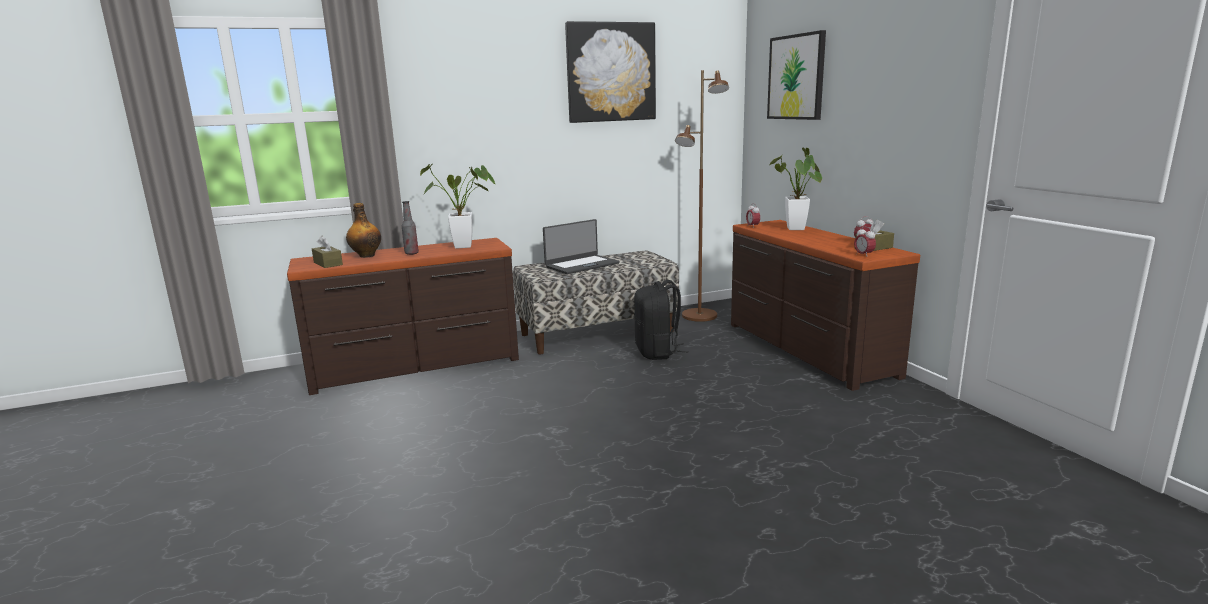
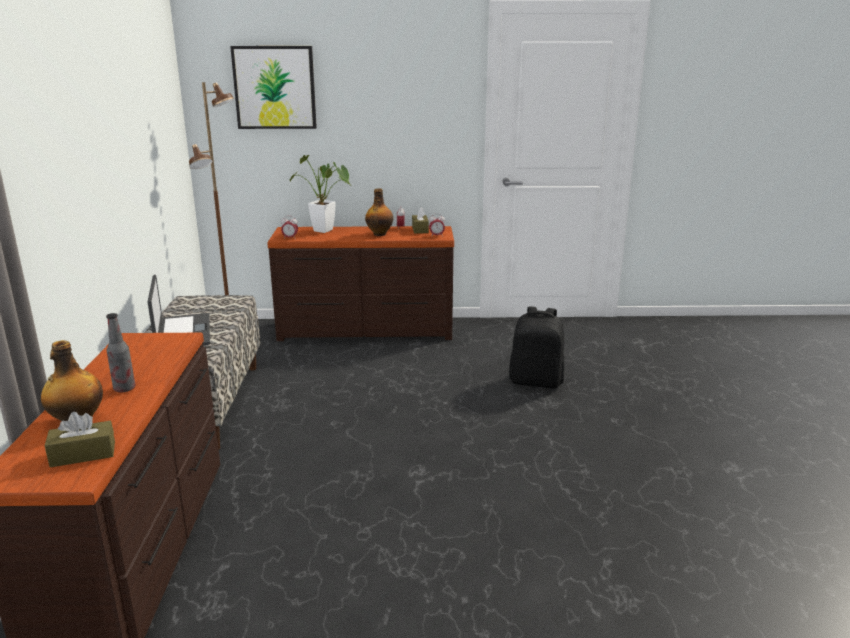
camera: 70 degrees left, 5 degrees up
potted plant [420,164,496,249] -> none
picture [565,21,656,123] -> none
black backpack [634,280,689,360] -> black backpack moved to [509,307,564,389]
none -> bottle [365,188,393,236]

